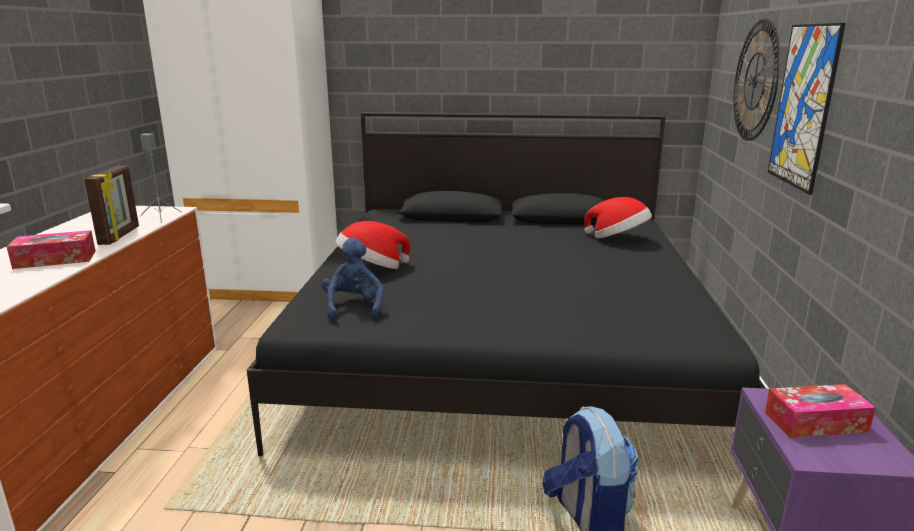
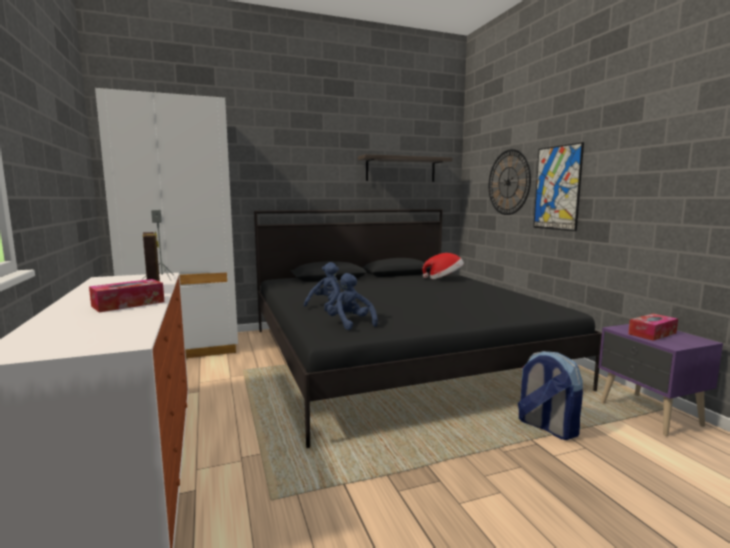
camera: 25 degrees left, 10 degrees down
hat [335,221,410,269] -> blue plush toy [304,262,340,311]
none -> shelf [358,154,453,182]

